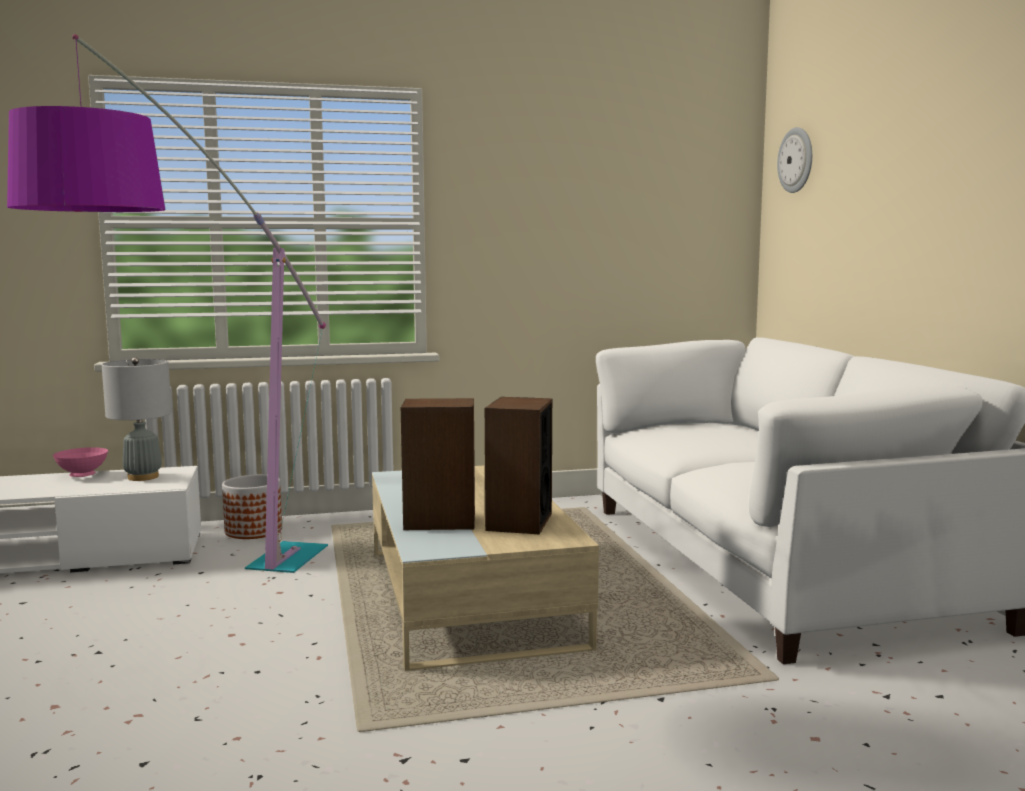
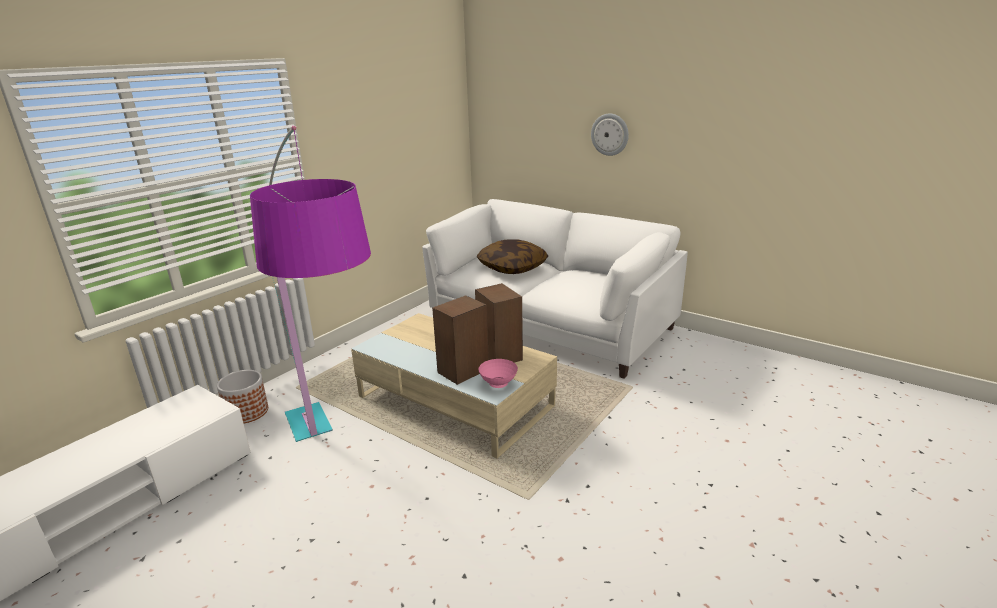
camera: 40 degrees left, 15 degrees up
pink bowl [53,447,108,477] -> pink bowl moved to [478,359,518,388]
grey table lamp [102,357,172,481] -> none
wall clock [777,127,812,193] -> wall clock moved to [591,113,629,156]
none -> pillow [477,239,548,274]

